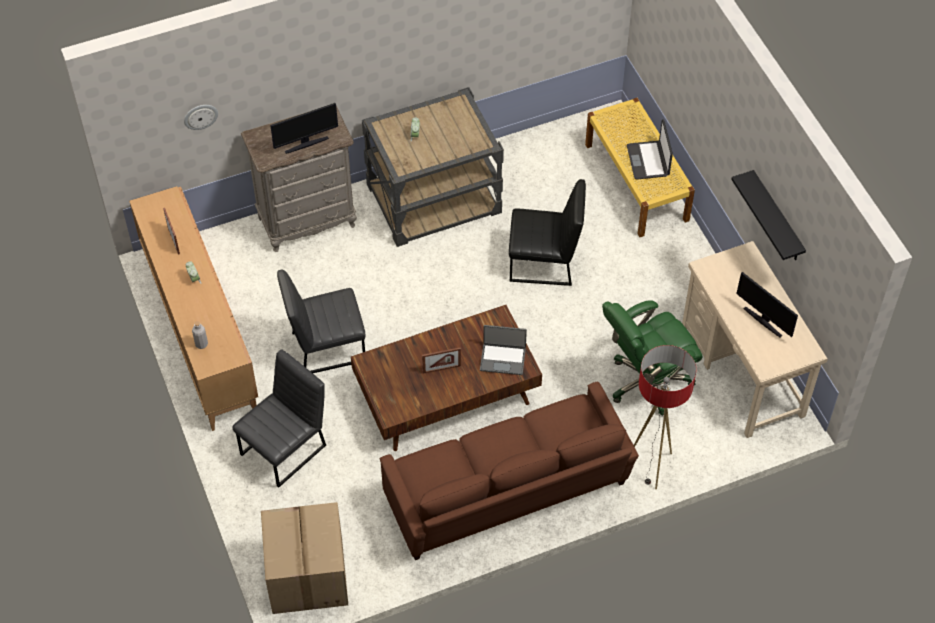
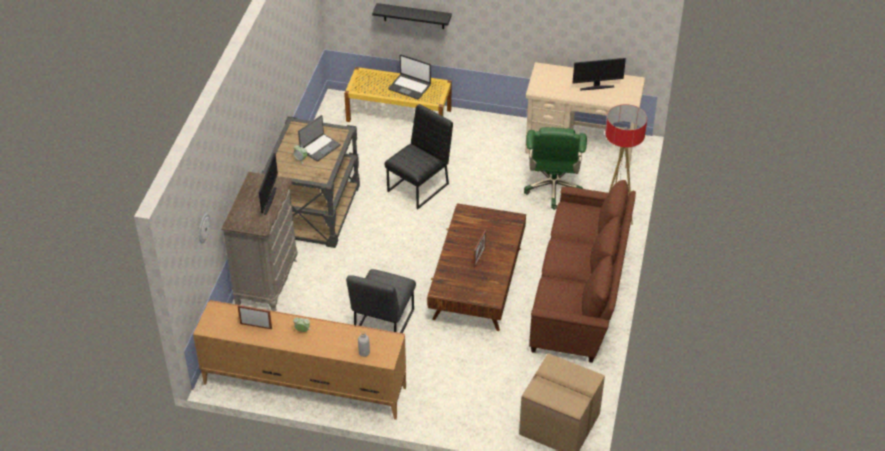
camera: 55 degrees left, 10 degrees down
grey chair [232,349,326,488] -> none
laptop [480,325,527,375] -> laptop moved to [298,115,341,162]
black shelf [731,170,806,260] -> black shelf moved to [372,3,452,29]

